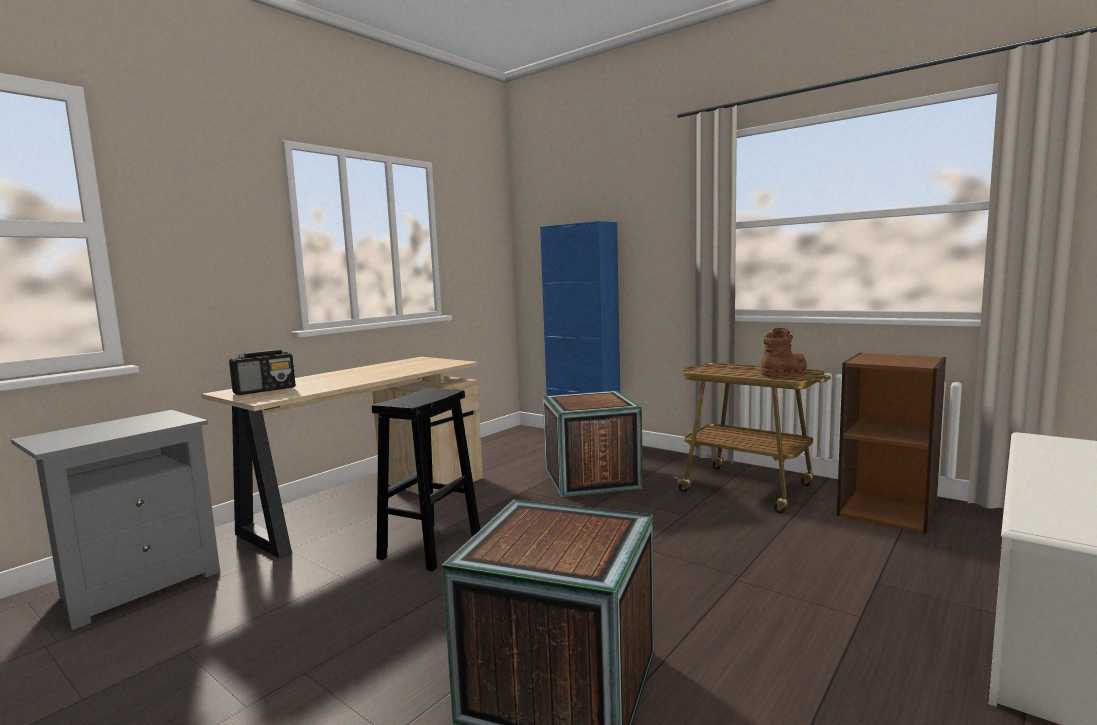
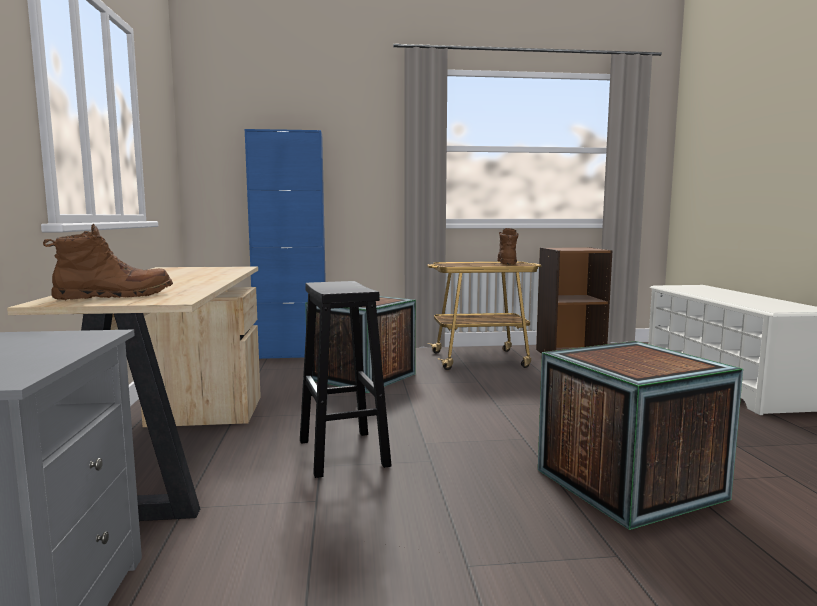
camera: 45 degrees left, 0 degrees up
radio [229,349,295,395] -> brown boot [43,224,173,301]

